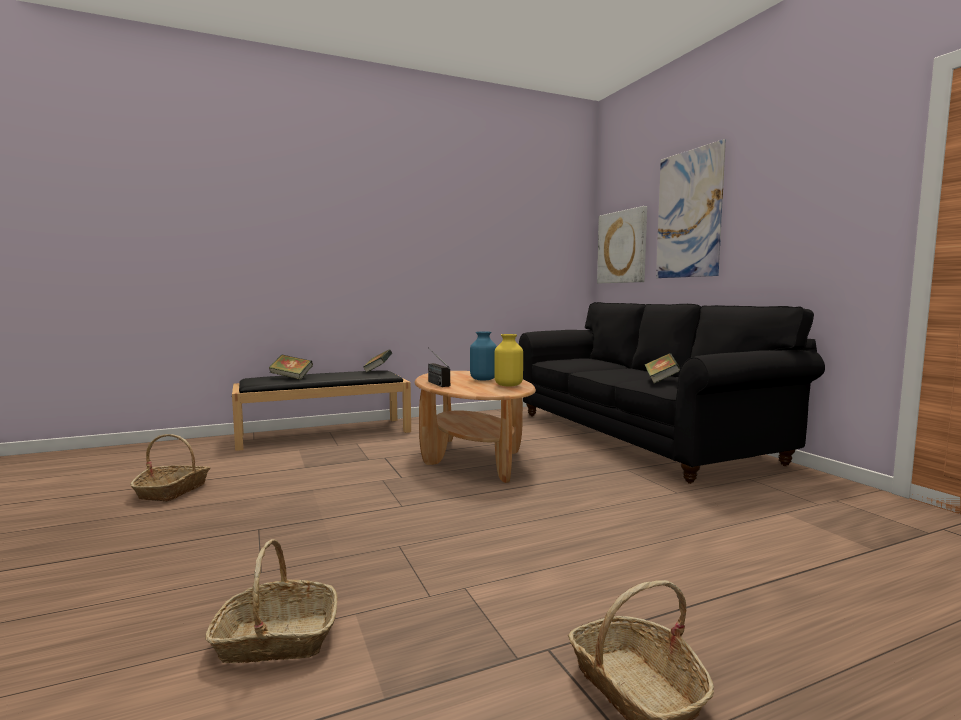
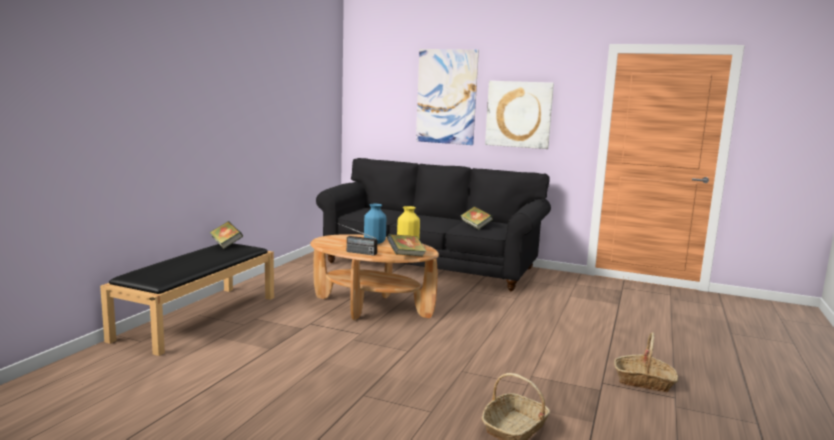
camera: 45 degrees left, 5 degrees up
basket [130,434,210,502] -> none
book [269,355,313,380] -> book moved to [387,234,426,257]
picture [597,206,647,283] -> picture moved to [485,81,554,149]

